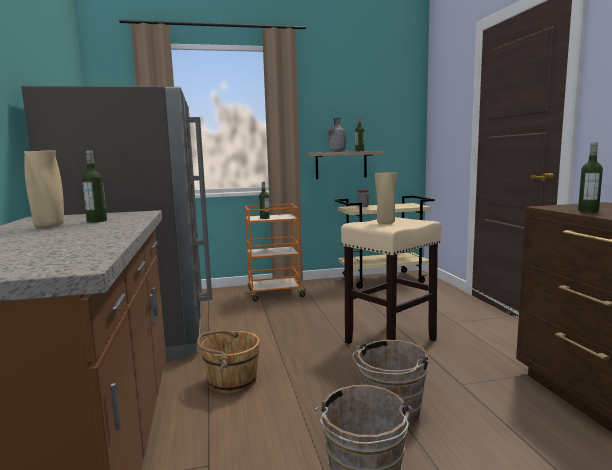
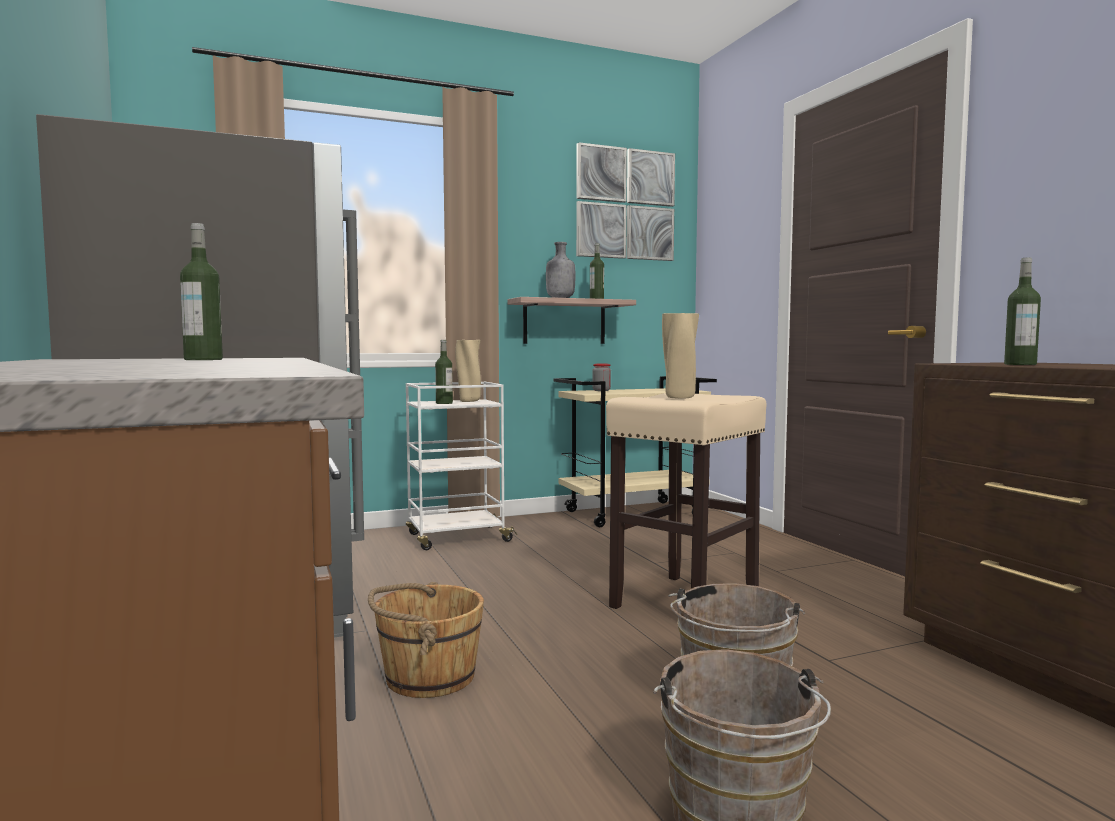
camera: 10 degrees left, 5 degrees down
beige vase [24,151,64,228] -> beige vase moved to [455,340,481,402]
orange cart [245,204,308,302] -> white cart [406,382,517,550]
none -> picture [576,142,675,261]

